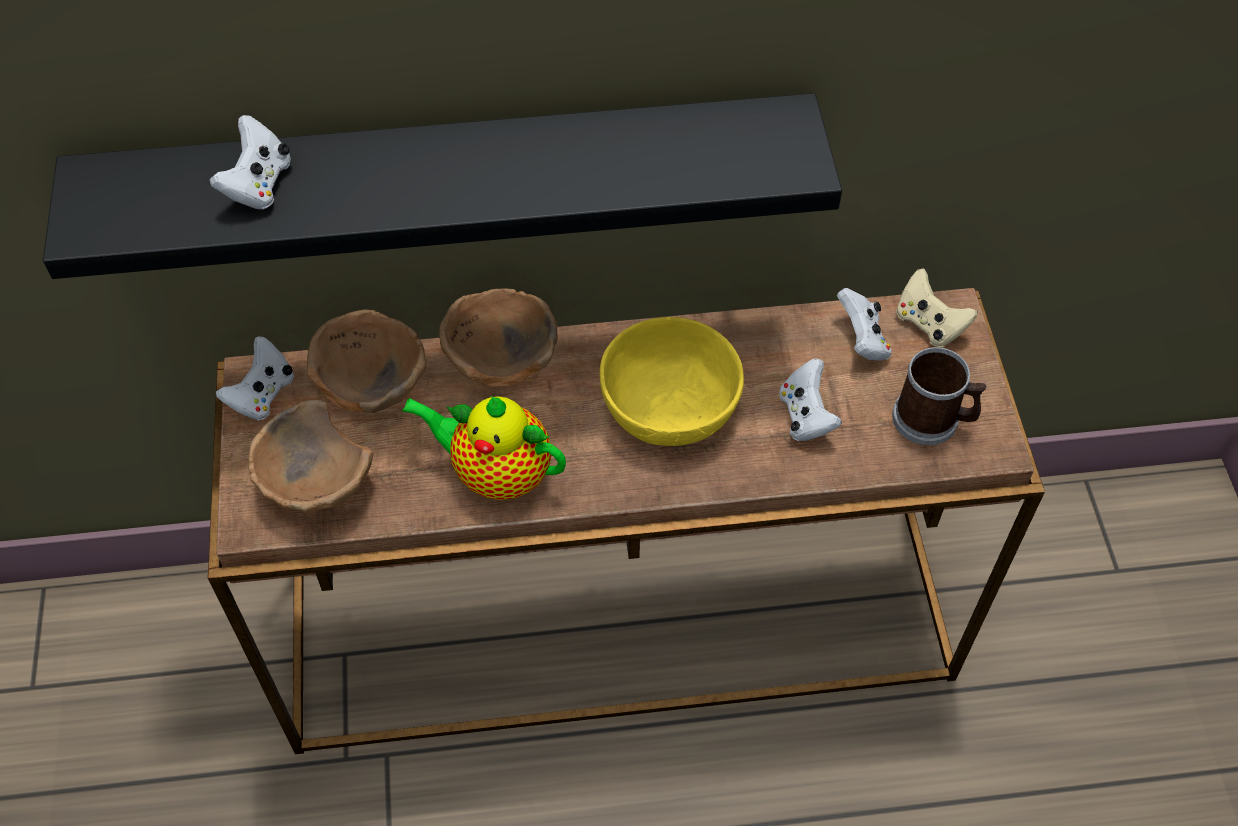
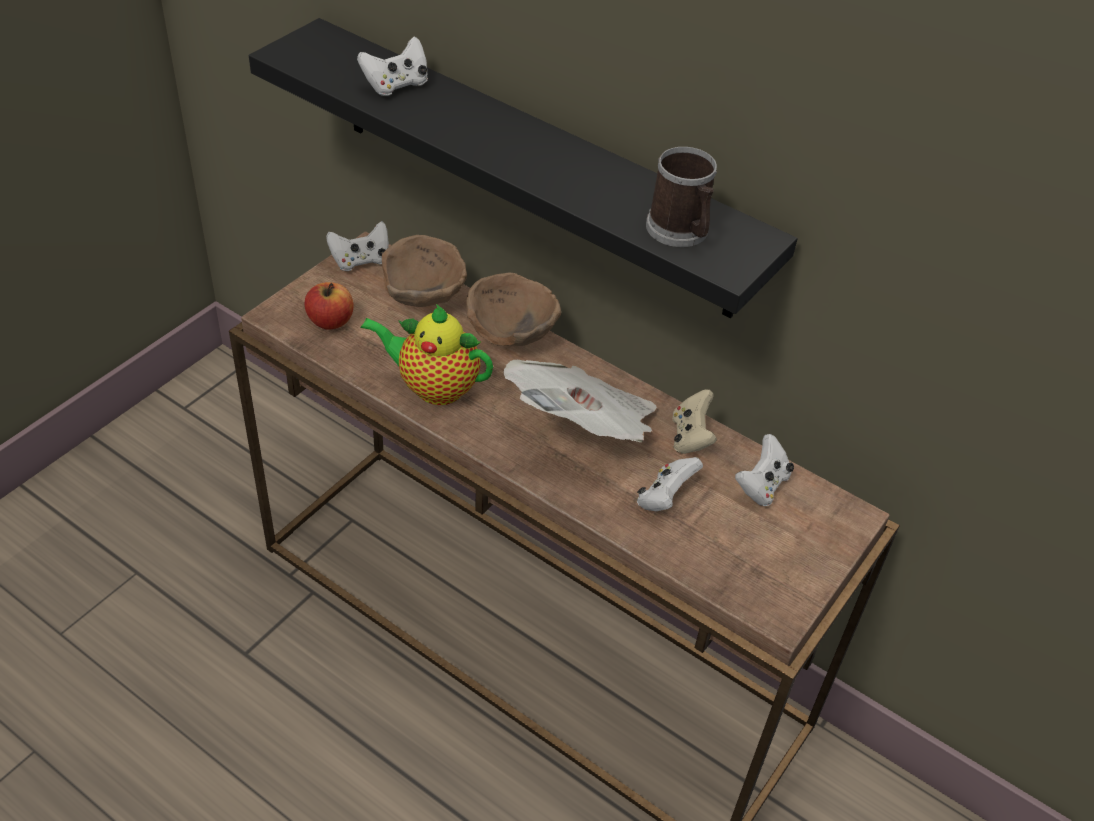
camera: 40 degrees right, 10 degrees down
brown bowl [248,400,373,514] -> apple [305,282,354,330]
teapot [402,396,566,500] -> teapot turned 45 degrees counterclockwise [360,304,493,405]
yellow bowl [600,317,744,446] -> newspaper [503,360,657,443]
mug [892,347,986,445] -> mug moved to [646,147,717,247]
beige game controller [896,268,977,348] -> beige game controller moved to [672,389,717,454]

